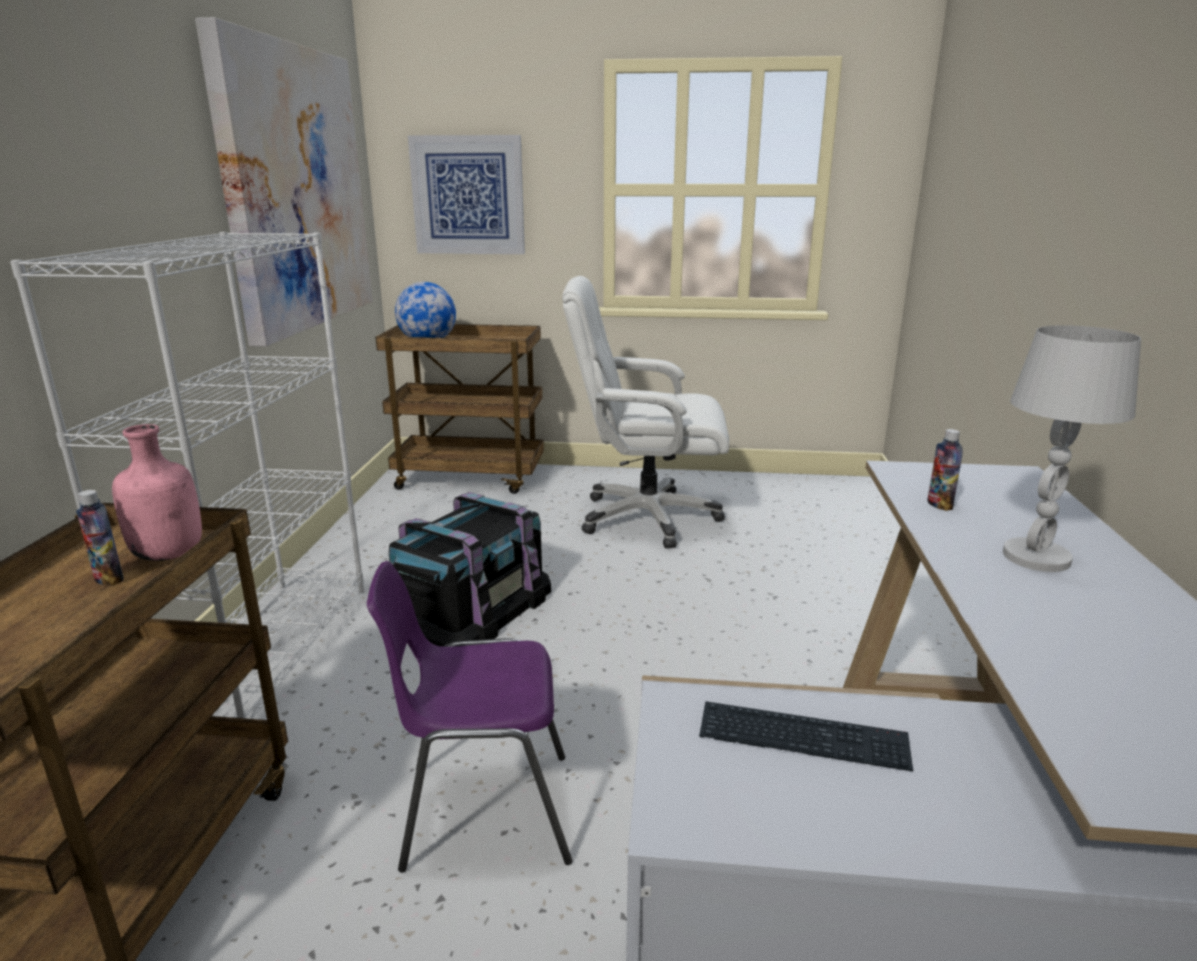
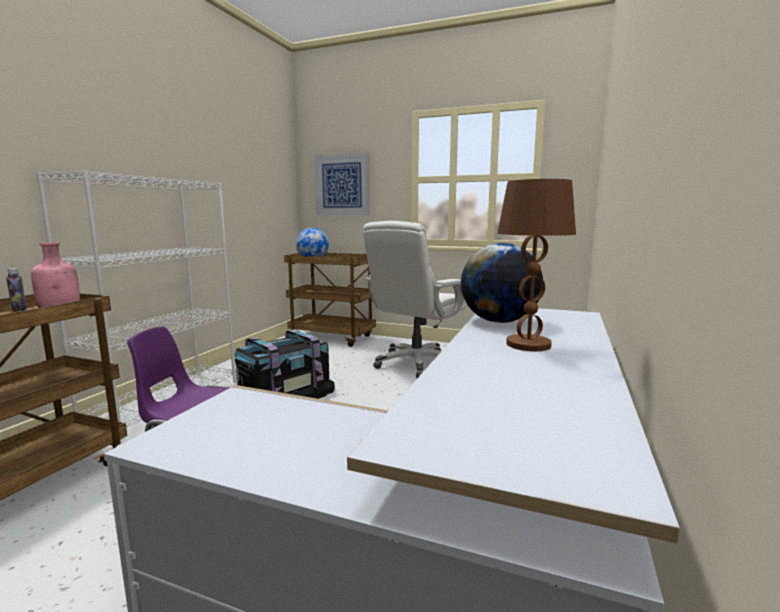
camera: 15 degrees right, 10 degrees down
picture [195,17,373,347] -> none
white office chair [562,276,729,548] -> white office chair turned 75 degrees counterclockwise [363,221,467,378]
keyboard [699,701,913,771] -> none
bottle [927,429,963,511] -> globe [461,243,543,323]
white table lamp [1003,325,1141,572] -> brown table lamp [497,179,576,351]

